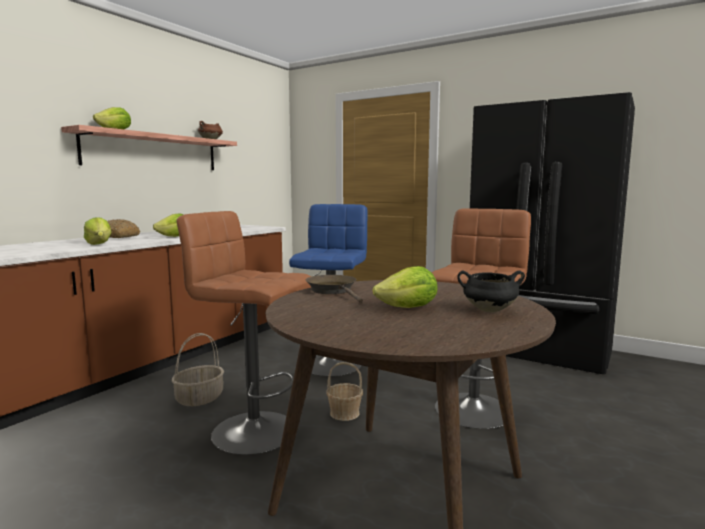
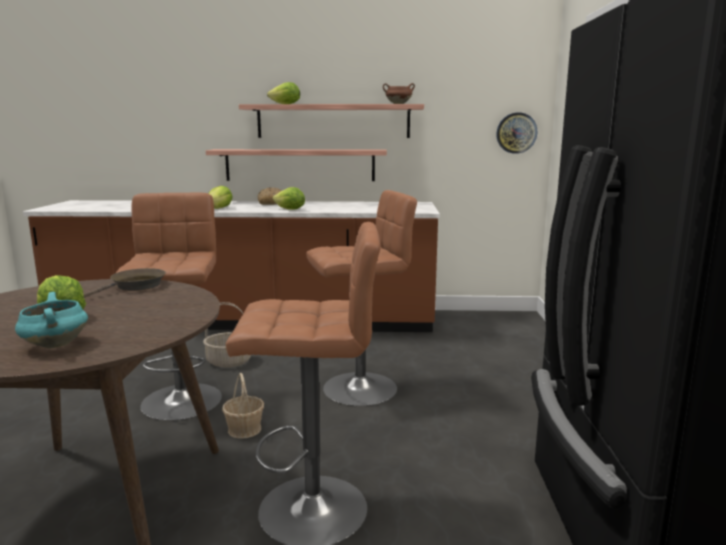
camera: 60 degrees right, 5 degrees up
blue stool [289,204,368,376] -> brown stool [306,190,417,406]
black cooking pot [457,271,525,312] -> turquoise cooking pot [15,292,88,348]
none -> shelf [206,149,387,181]
none -> wall clock [496,113,537,154]

